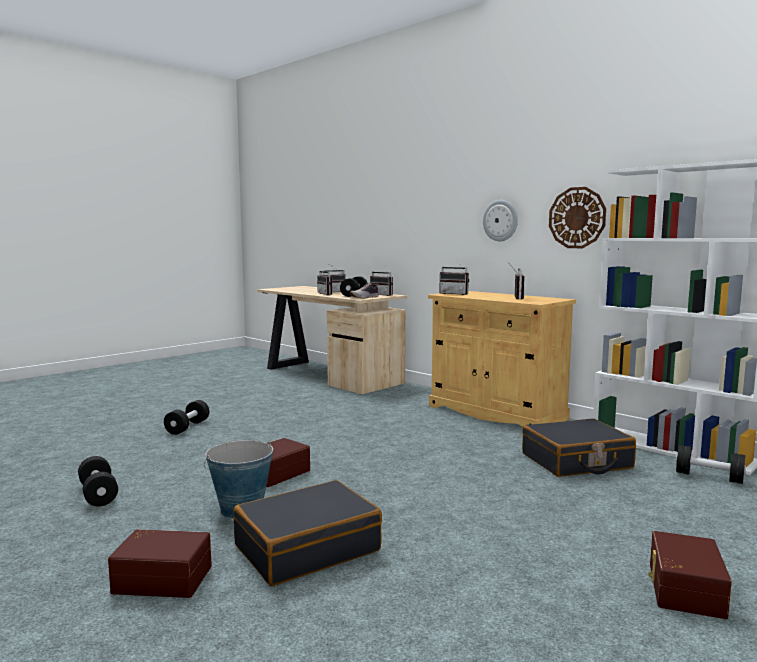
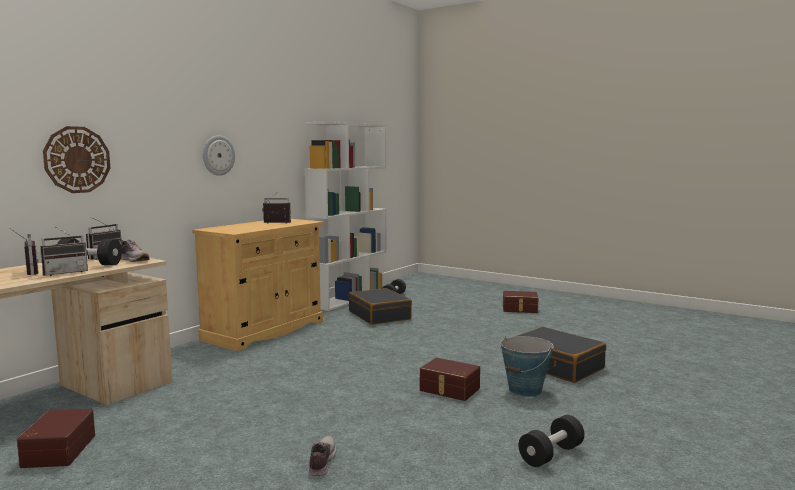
camera: 100 degrees left, 0 degrees up
brown storage box [108,529,212,598] -> brown storage box moved to [17,409,95,468]
black dumbbell [164,400,209,435] -> shoe [308,436,336,476]
radio [439,261,469,295] -> none
wall clock [549,187,606,248] -> wall clock moved to [43,126,110,193]

